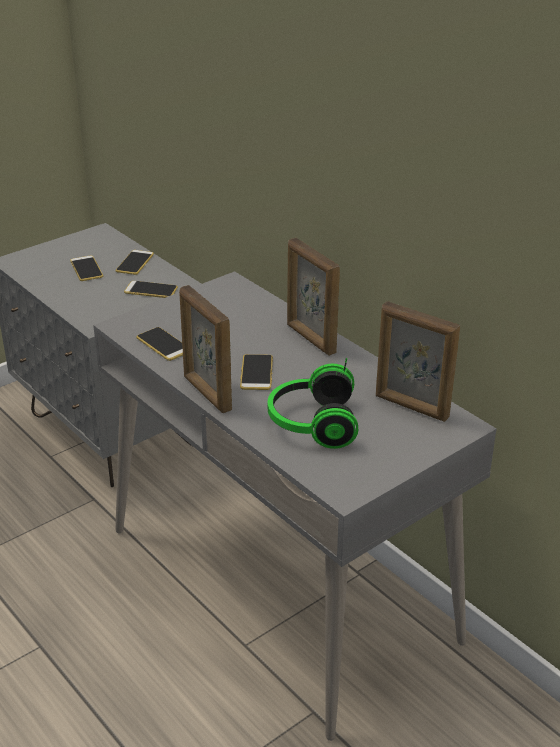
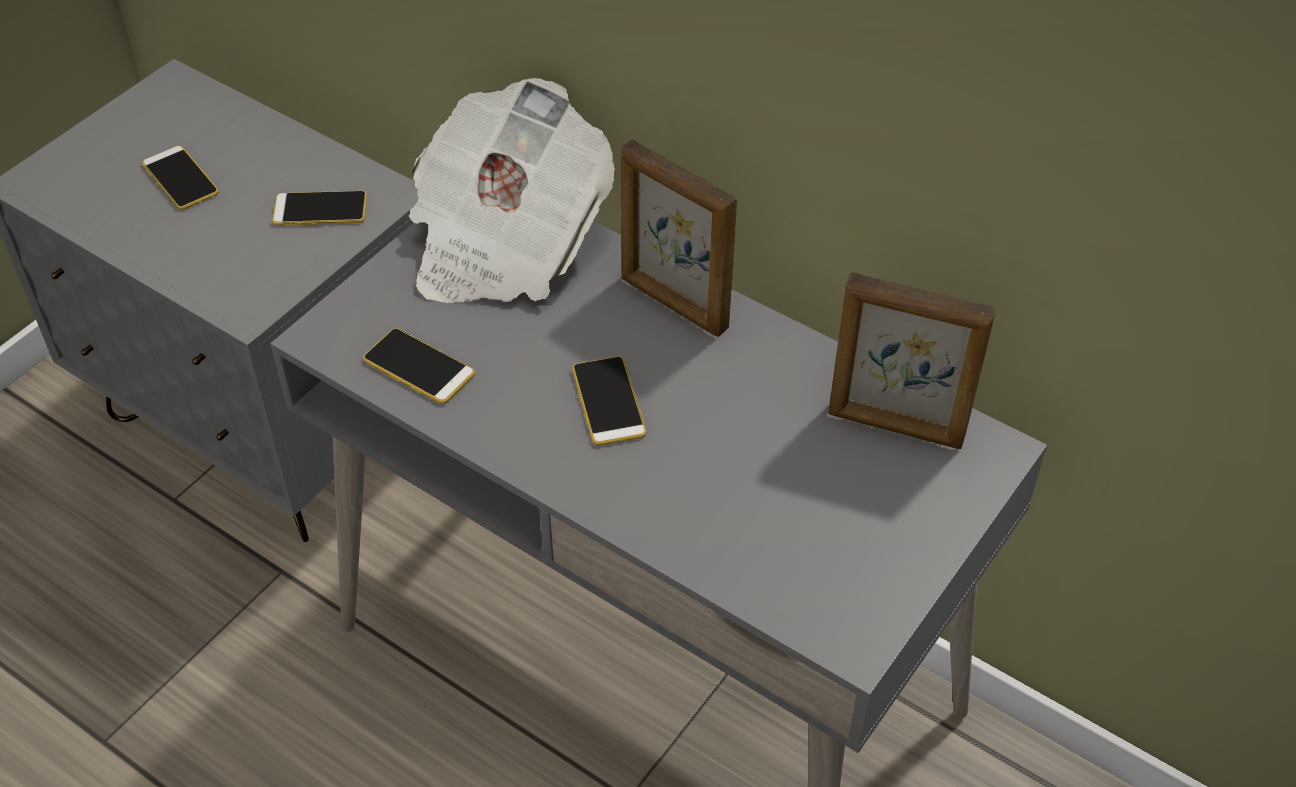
camera: 15 degrees left, 15 degrees up
phone [116,250,154,275] -> none
picture frame [179,285,232,413] -> none
headphones [268,358,358,449] -> none
none -> newspaper [409,78,615,303]

